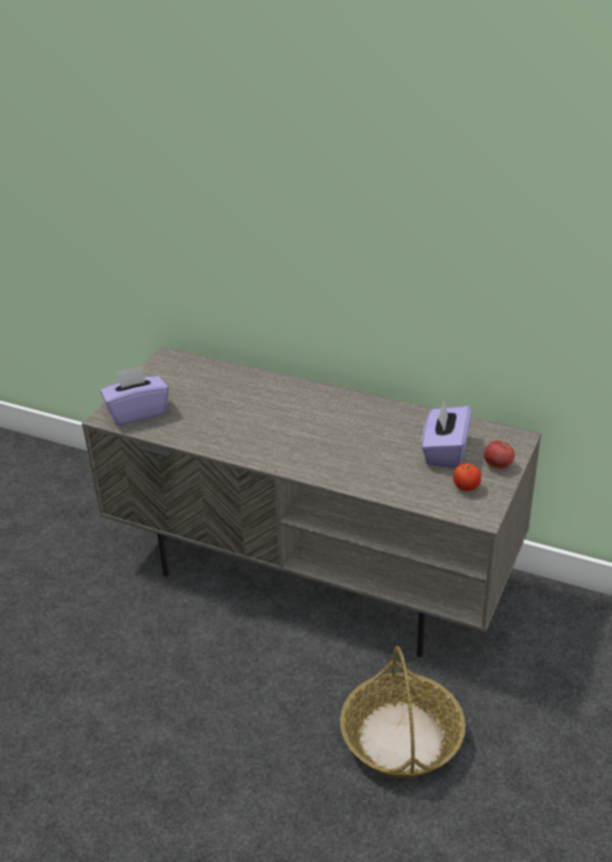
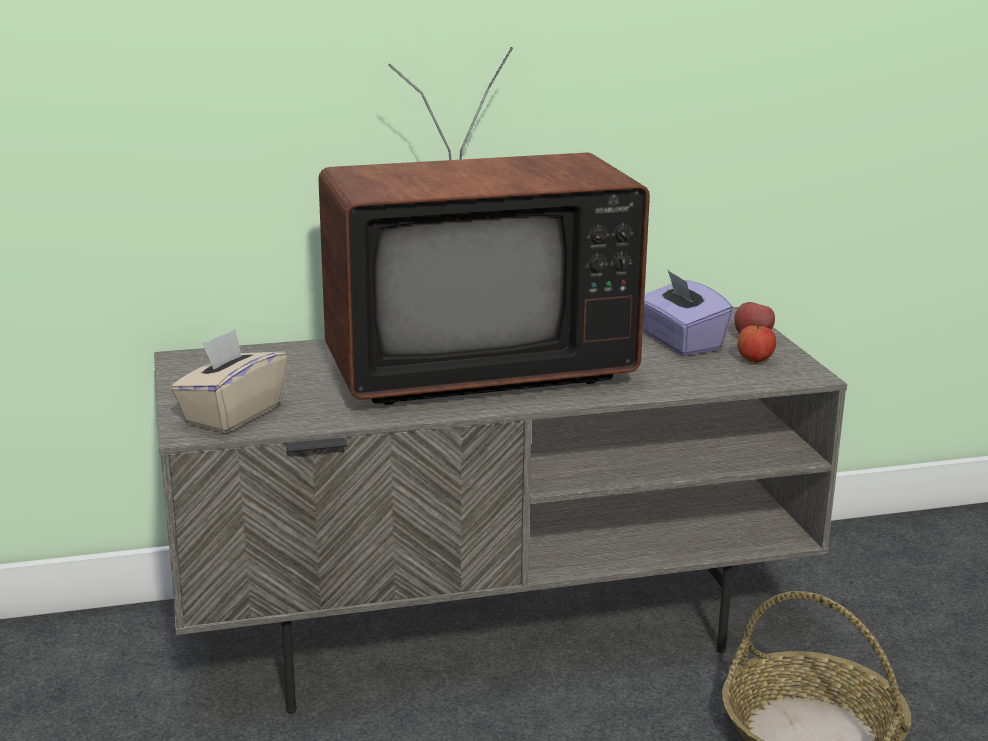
camera: 40 degrees left, 15 degrees down
purple tissue box [100,366,169,426] -> beige tissue box [171,329,287,433]
none -> television [319,47,650,405]

